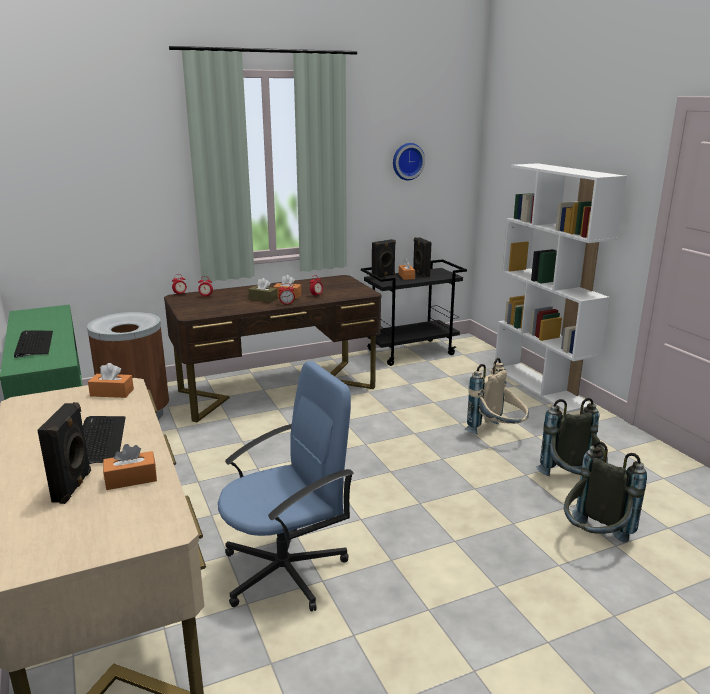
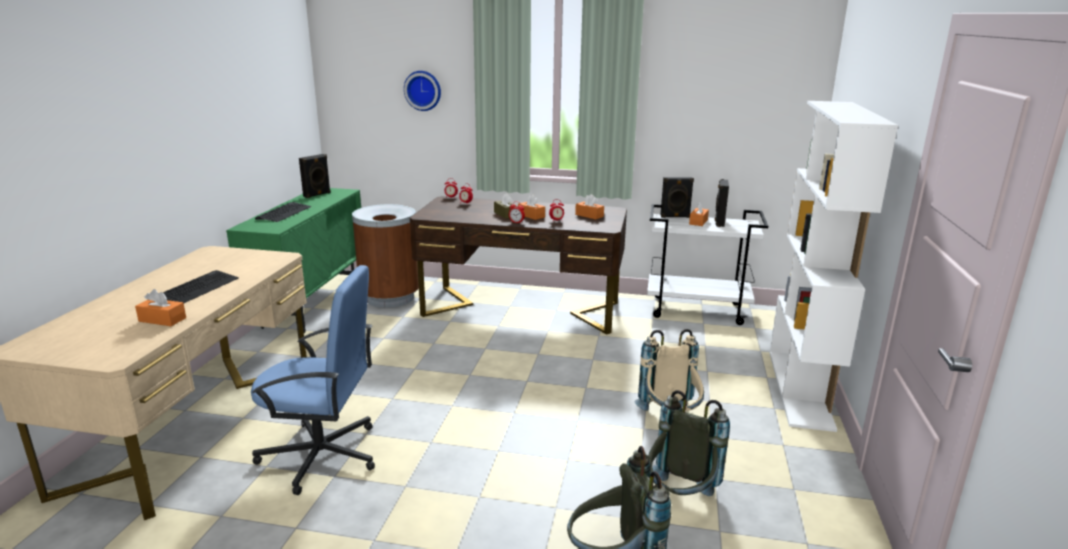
camera: 35 degrees right, 0 degrees up
black speaker [37,402,91,504] -> black speaker moved to [299,154,331,198]
orange tissue box [88,363,134,398] -> orange tissue box moved to [575,194,604,220]
black cart [361,259,467,366] -> white cart [647,204,768,325]
wall clock [393,143,425,180] -> wall clock moved to [404,71,441,111]

